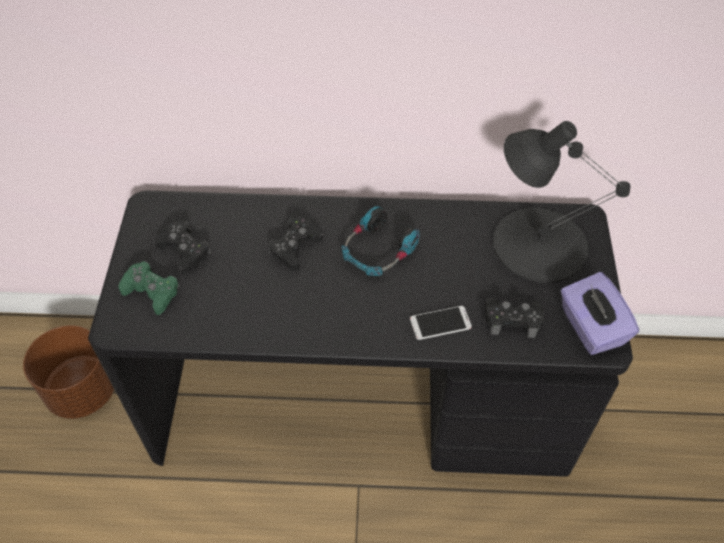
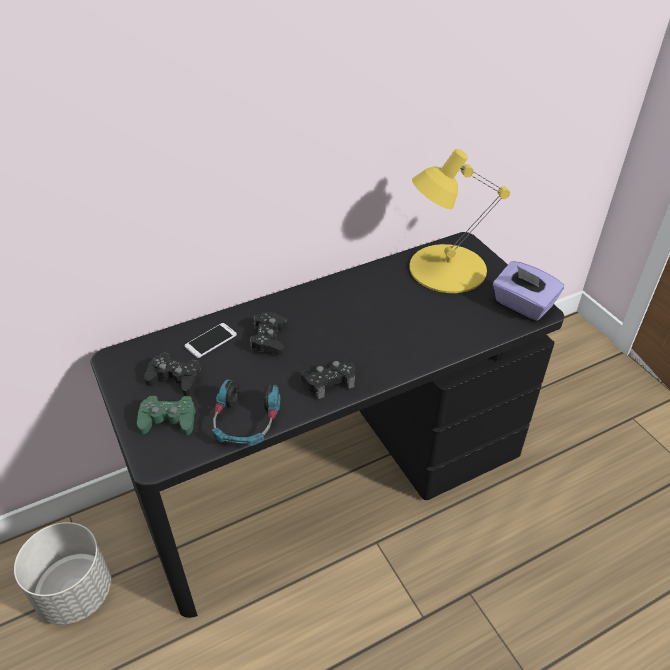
camera: 30 degrees left, 10 degrees down
brown planter [23,325,114,419] -> grey planter [14,522,111,625]
headphones [341,206,420,276] -> headphones moved to [212,379,280,446]
phone [410,306,472,340] -> phone moved to [185,323,237,358]
black game controller [485,298,544,338] -> black game controller moved to [301,358,356,399]
black table lamp [493,121,630,283] -> yellow table lamp [409,149,510,293]

